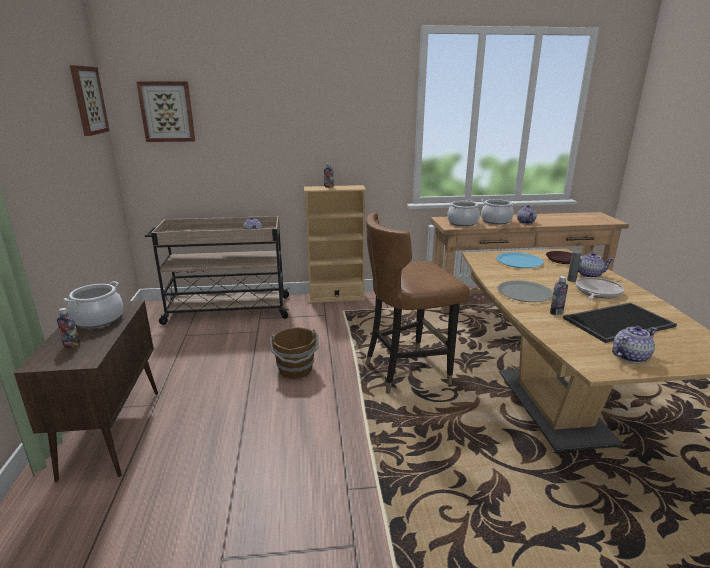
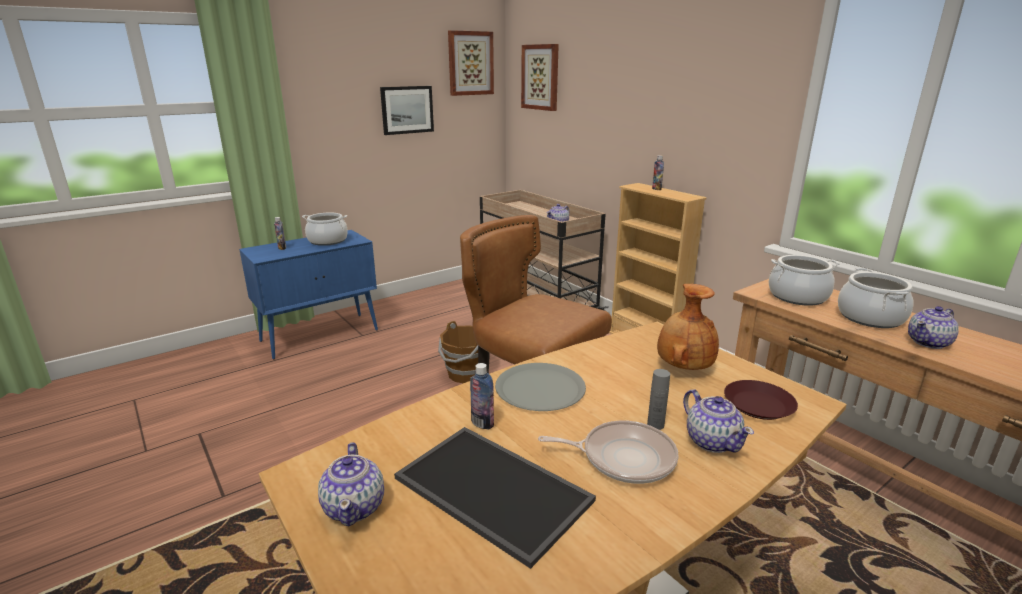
camera: 60 degrees right, 0 degrees up
brown cabinet [14,300,158,482] -> blue cabinet [239,230,378,359]
blue plate [496,252,544,268] -> brown vase [657,284,719,370]
teapot [612,326,657,363] -> teapot turned 45 degrees clockwise [318,442,384,526]
none -> picture [380,86,434,135]

